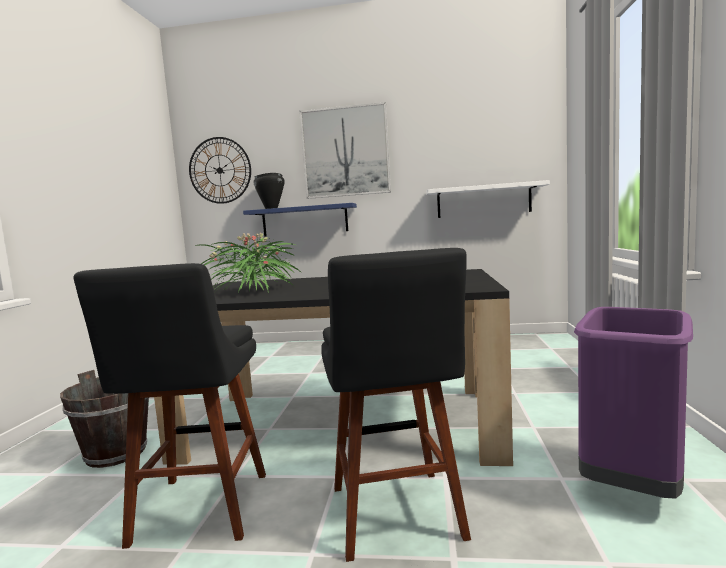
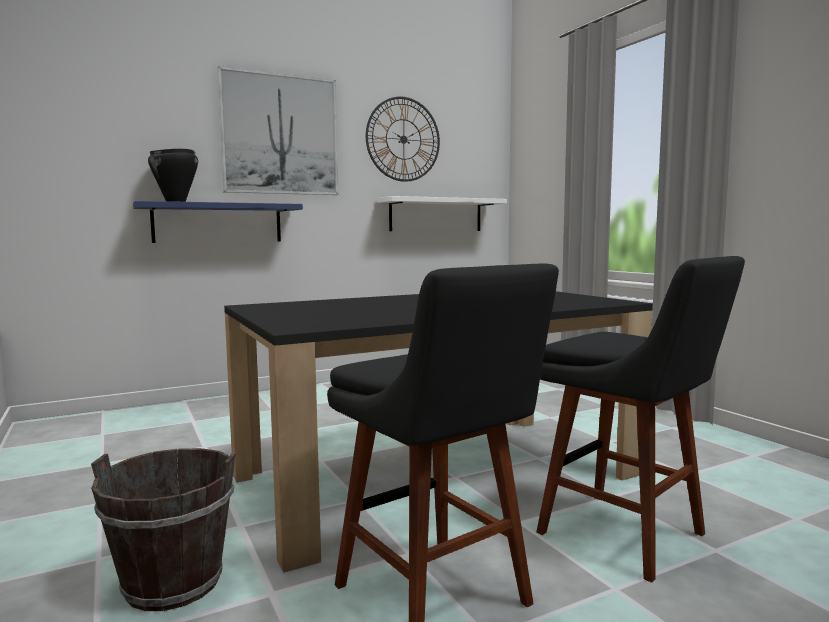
camera: 35 degrees left, 0 degrees up
wall clock [189,137,251,204] -> wall clock moved to [366,97,440,182]
potted plant [195,233,301,293] -> none
purple trash can [574,307,693,498] -> none

